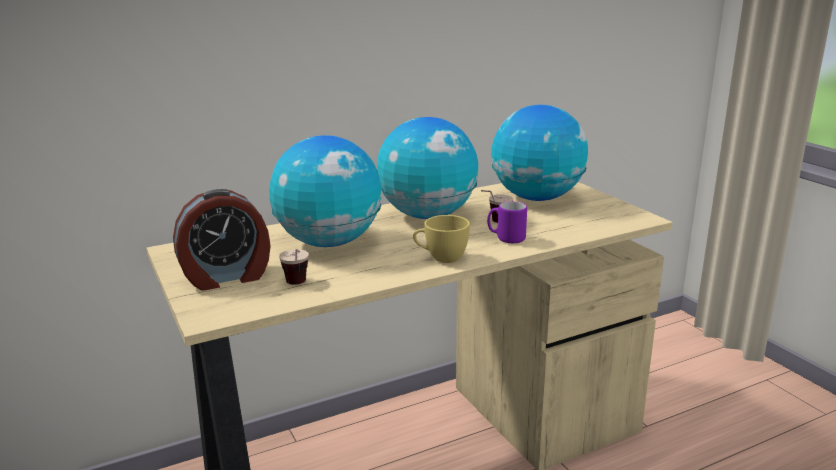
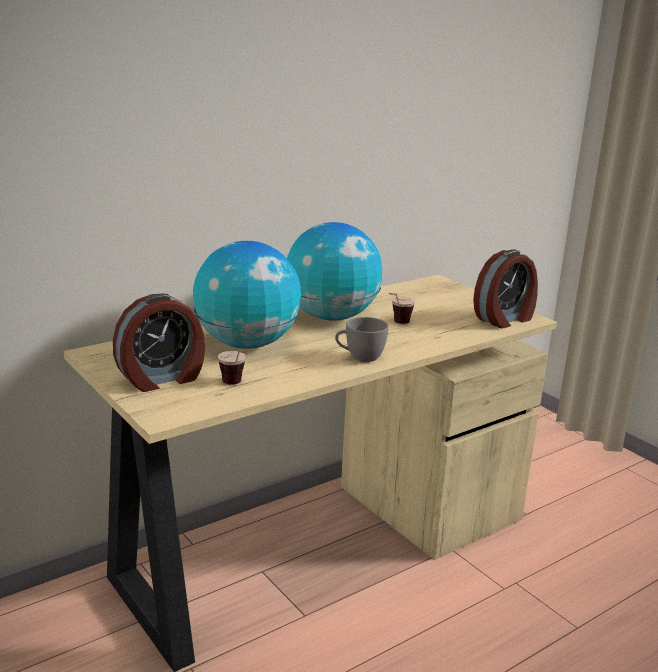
camera: 10 degrees left, 0 degrees up
yellow cup [413,215,470,263] -> grey cup [335,317,389,362]
purple mug [487,201,527,243] -> none
globe [491,105,588,201] -> none
none -> alarm clock [473,249,538,328]

